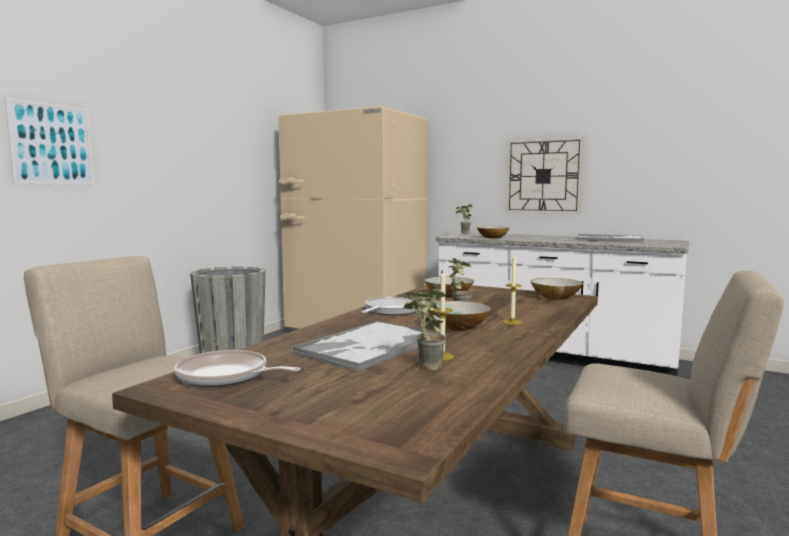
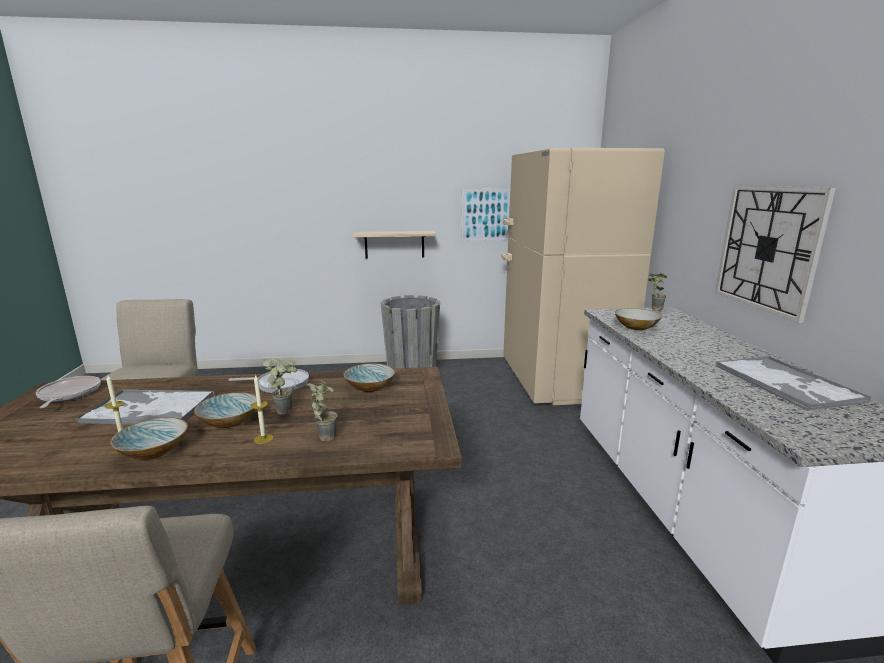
camera: 55 degrees right, 10 degrees up
picture [5,97,94,185] -> picture moved to [461,189,510,241]
potted plant [404,289,446,371] -> potted plant moved to [306,380,337,441]
bowl [530,278,583,300] -> bowl moved to [110,417,188,460]
none -> shelf [353,231,436,258]

